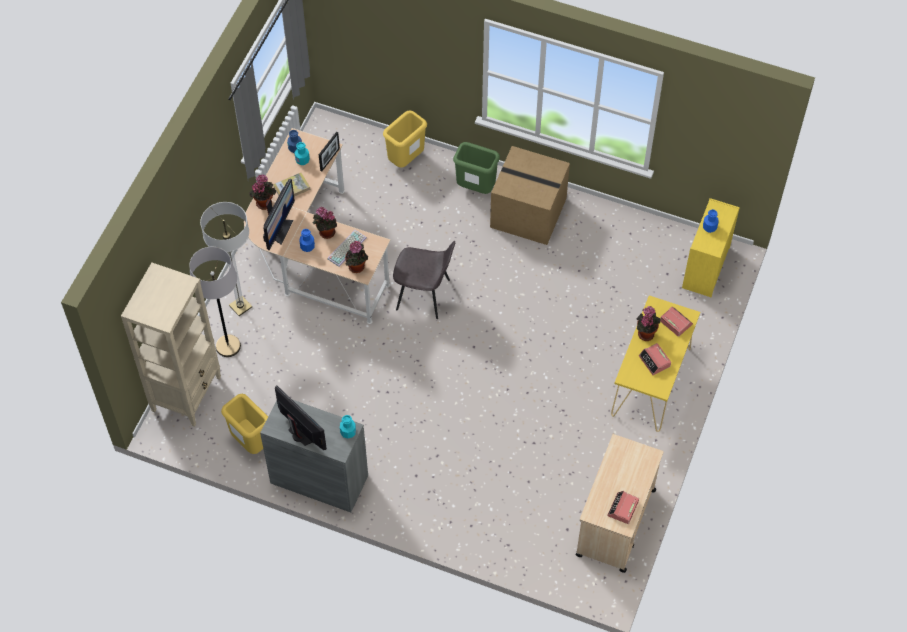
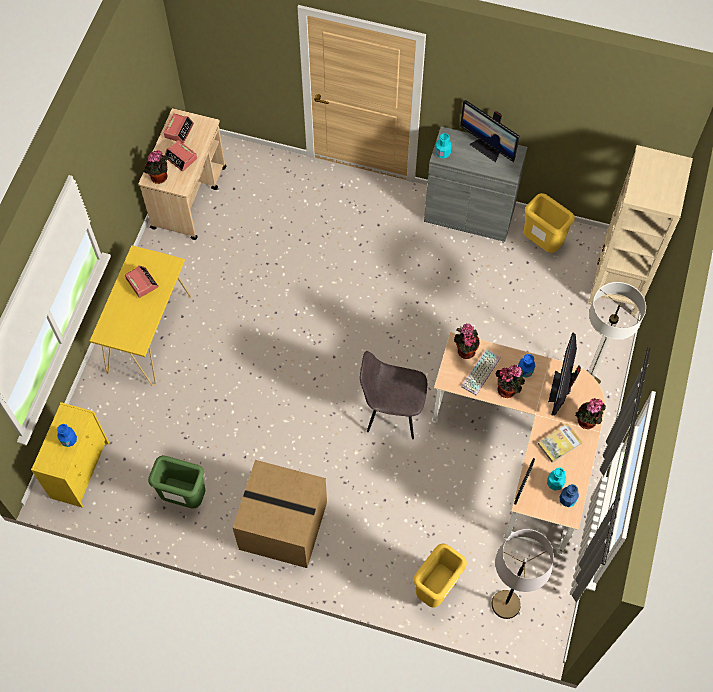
camera: 175 degrees right, 5 degrees up
grey floor lamp [189,247,241,357] -> grey floor lamp moved to [492,529,554,619]
green trash can [453,142,500,194] -> green trash can moved to [148,455,205,509]
potted plant [637,306,660,341] -> potted plant moved to [143,150,168,184]
alarm clock [660,306,693,337] -> alarm clock moved to [165,140,197,172]

